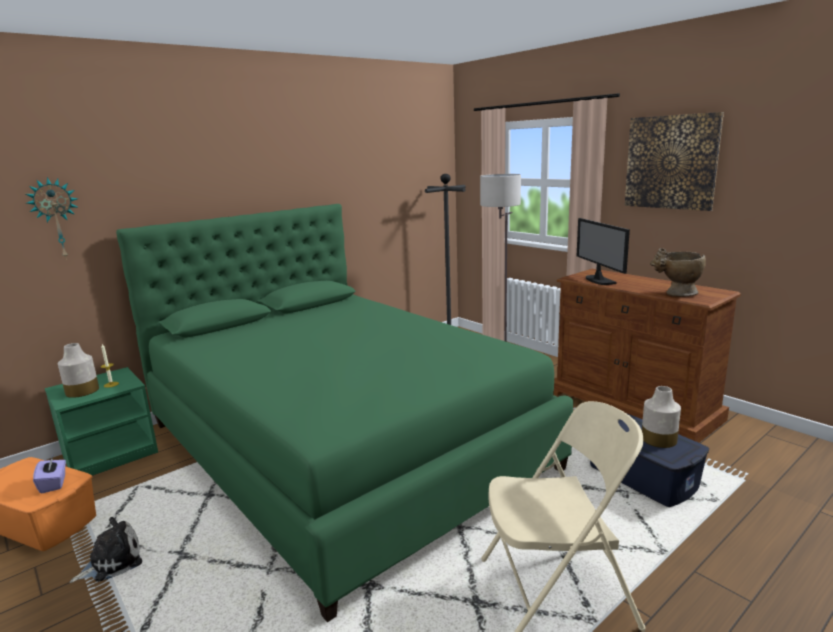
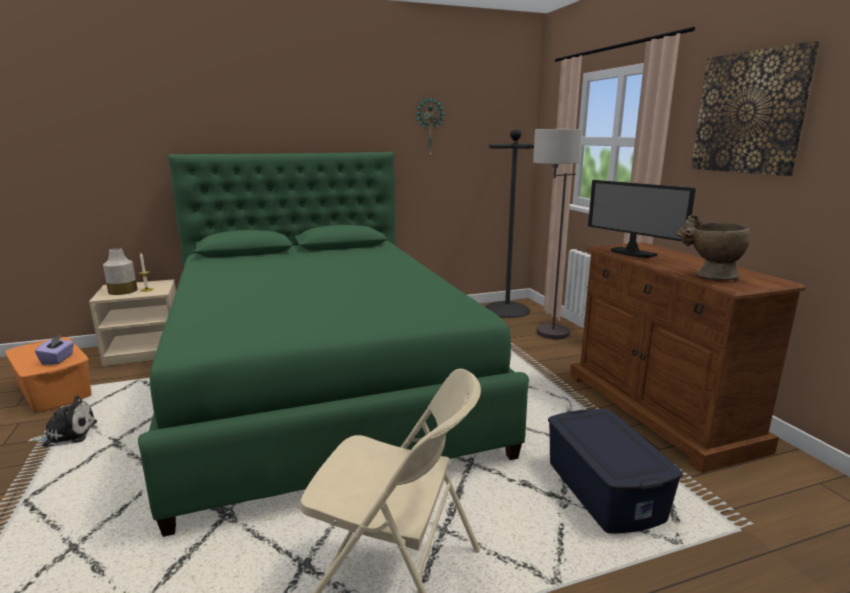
camera: 20 degrees right, 0 degrees up
wall clock [26,177,79,260] -> wall clock moved to [415,96,445,157]
green nightstand [45,367,158,475] -> beige nightstand [89,279,176,366]
monitor [577,218,630,285] -> monitor turned 45 degrees counterclockwise [588,180,696,258]
beige vase [642,386,681,448] -> none

